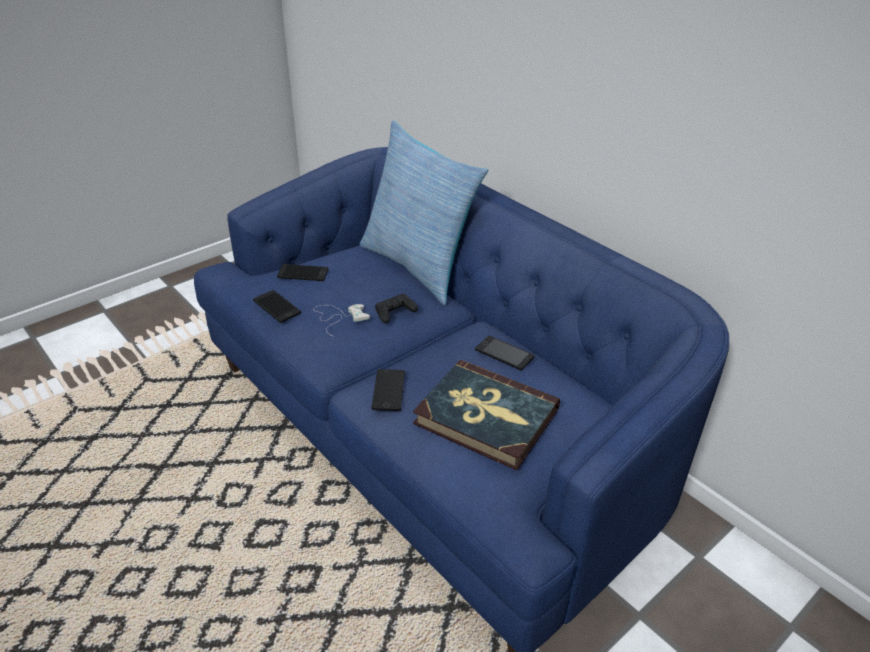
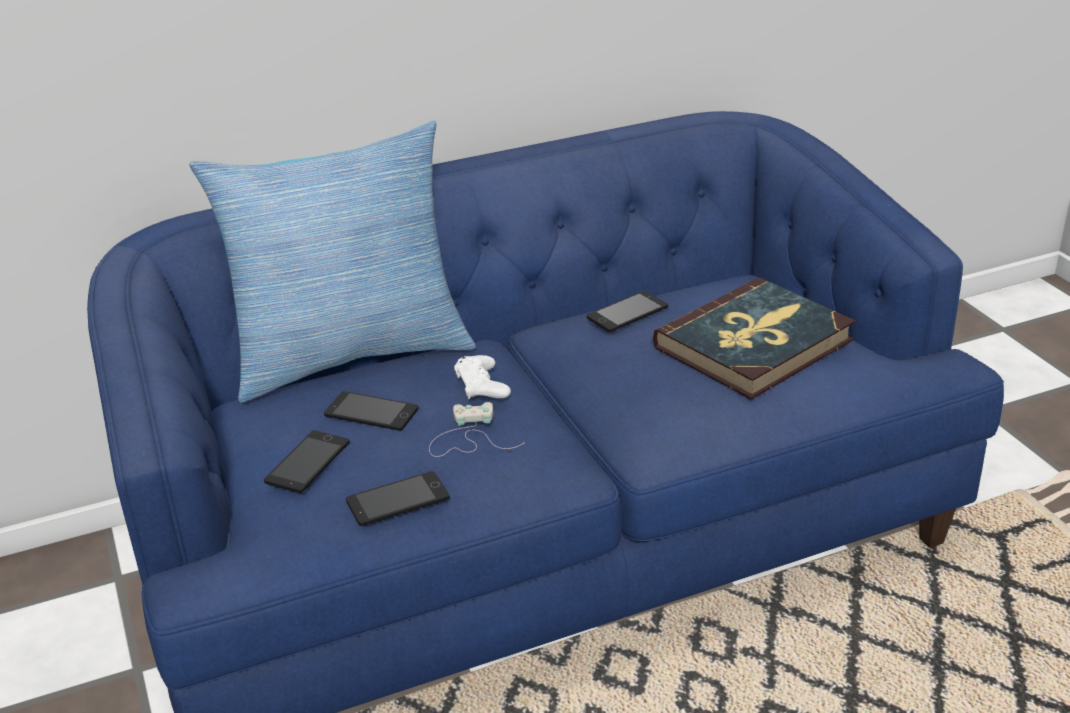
camera: 70 degrees left, 5 degrees down
phone [371,369,405,411] -> phone moved to [324,391,419,431]
black game controller [375,294,418,324] -> white game controller [454,355,511,399]

